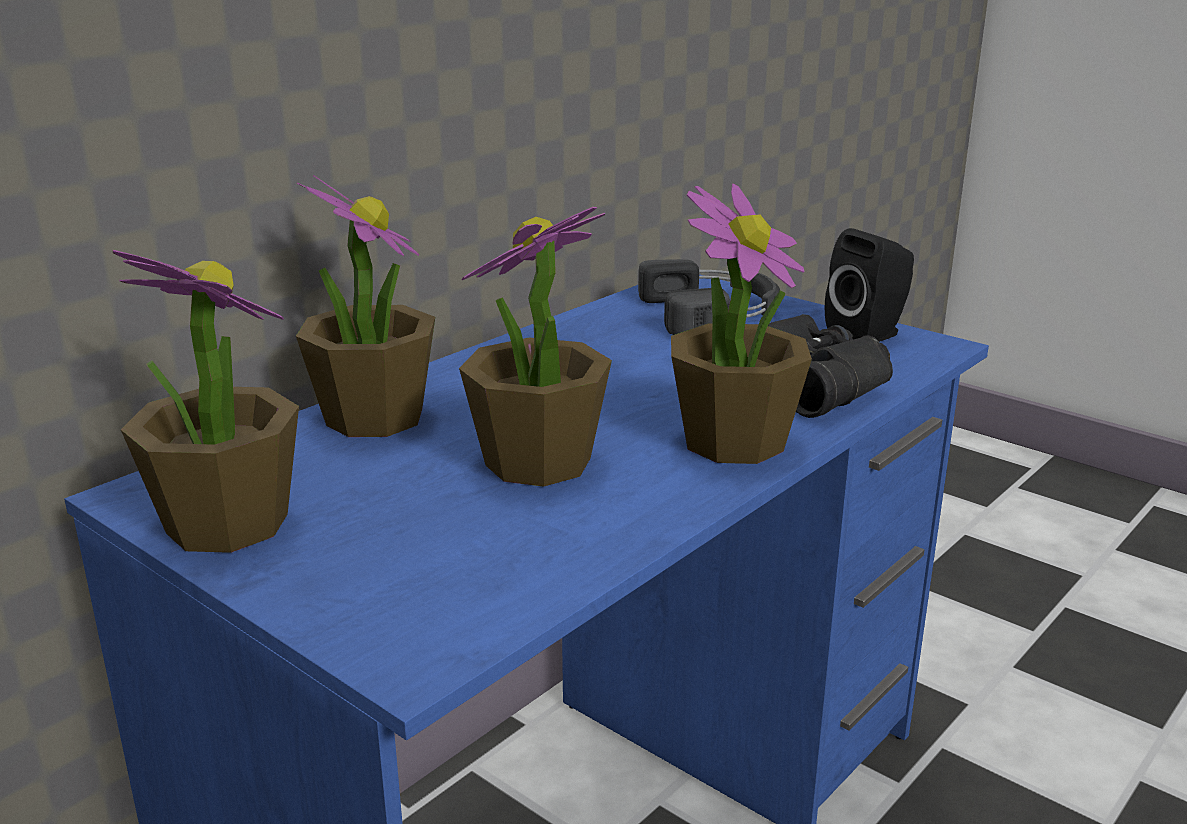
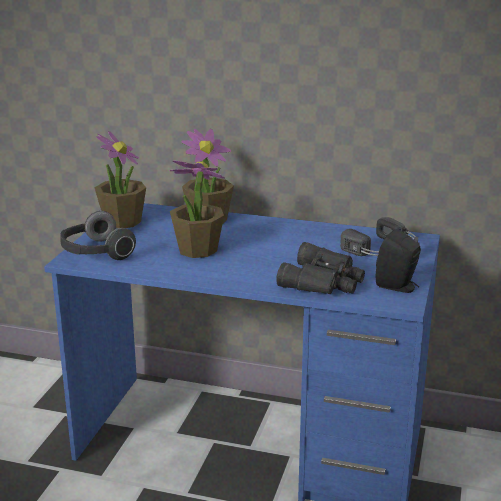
camera: 65 degrees right, 0 degrees up
potted plant [671,183,812,464] -> none
none -> headphones [60,211,136,260]

